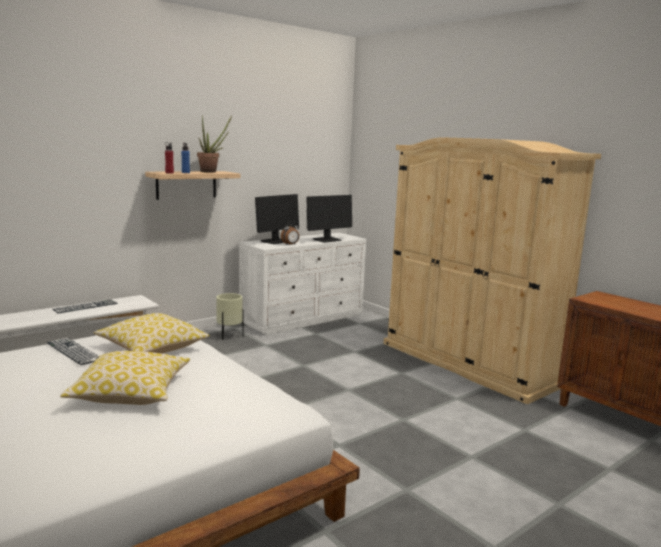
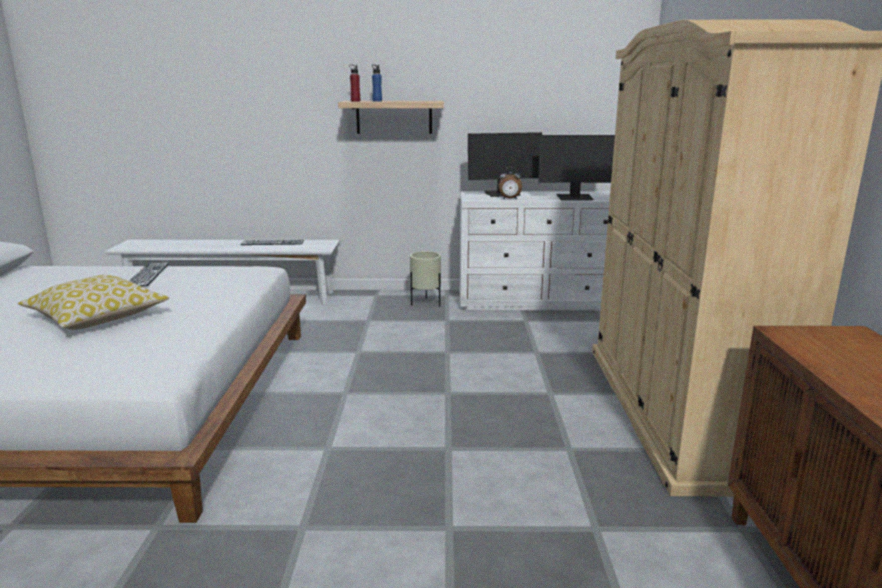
camera: 40 degrees right, 5 degrees up
pillow [94,313,210,354] -> none
potted plant [197,115,232,173] -> none

